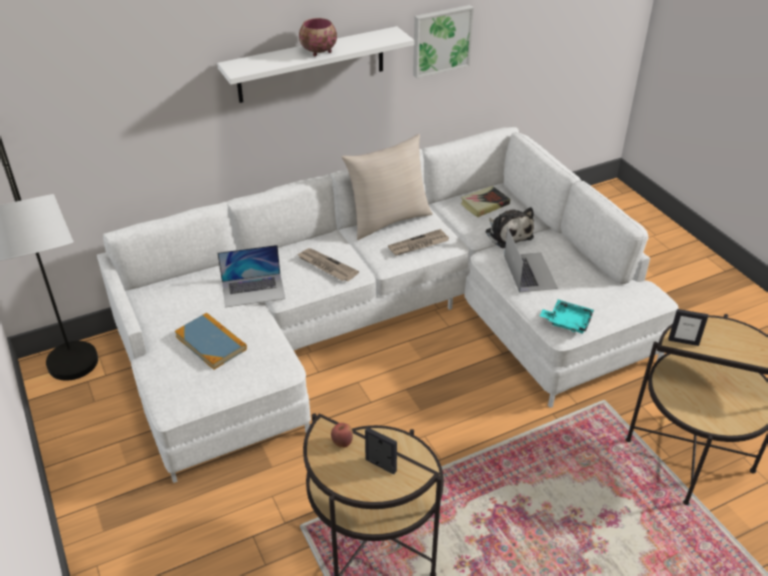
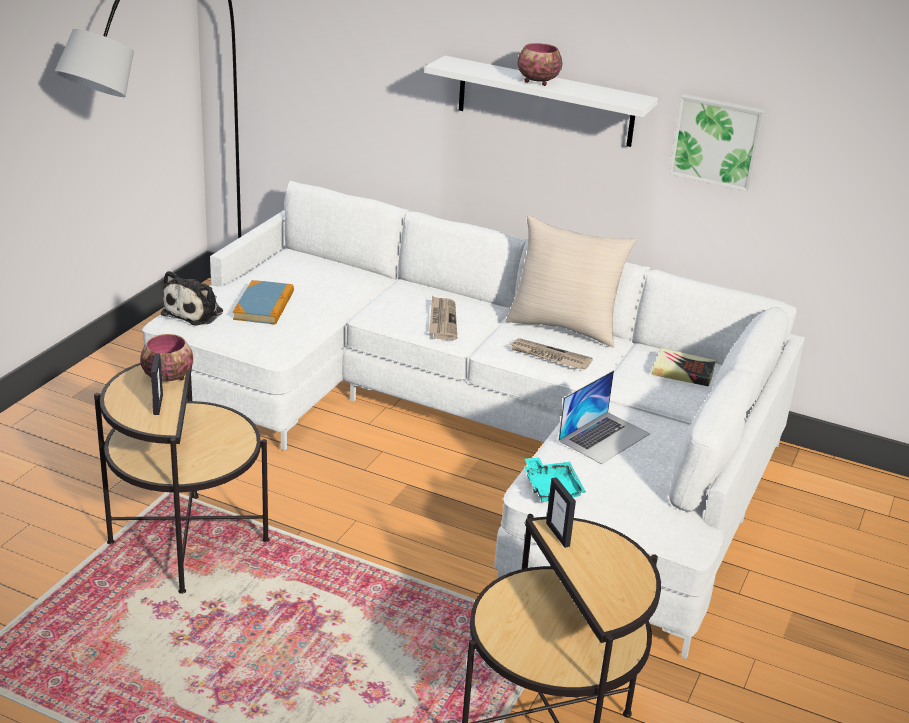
camera: 50 degrees right, 10 degrees down
laptop [217,245,285,307] -> none
apple [331,423,353,448] -> bowl [140,334,193,382]
plush toy [486,207,534,248] -> plush toy moved to [161,271,223,326]

